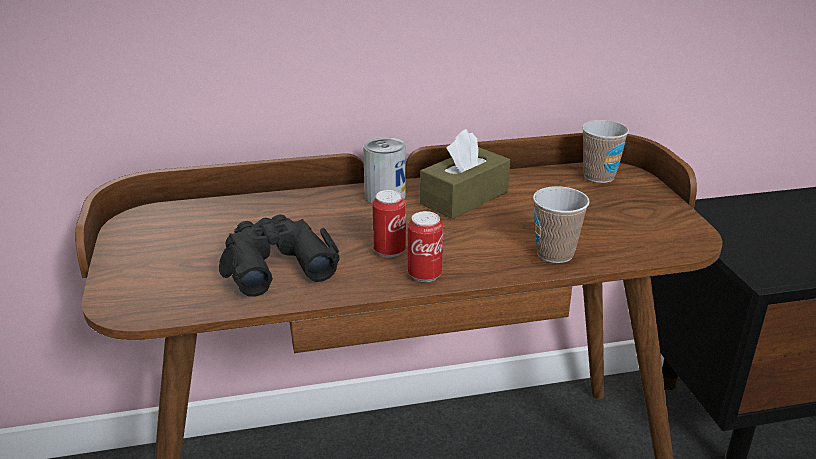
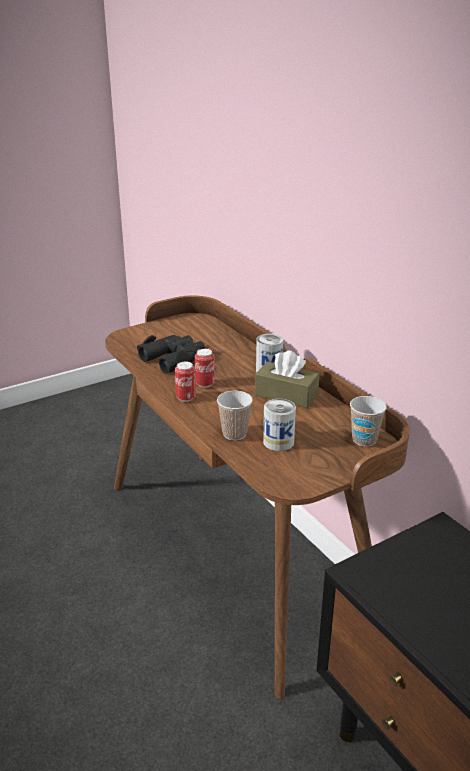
camera: 70 degrees right, 0 degrees up
none -> can [263,399,296,451]

